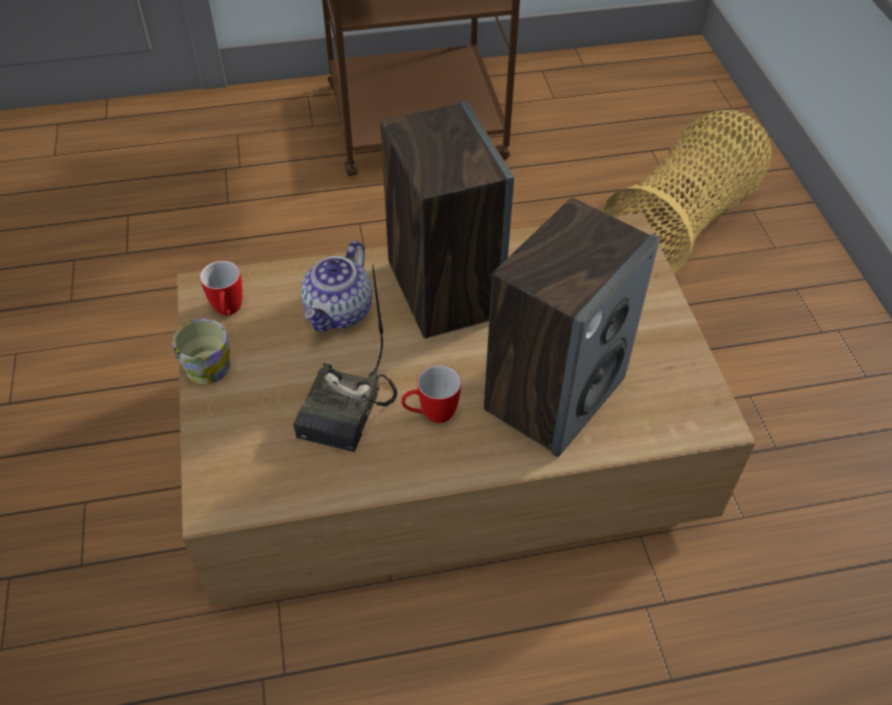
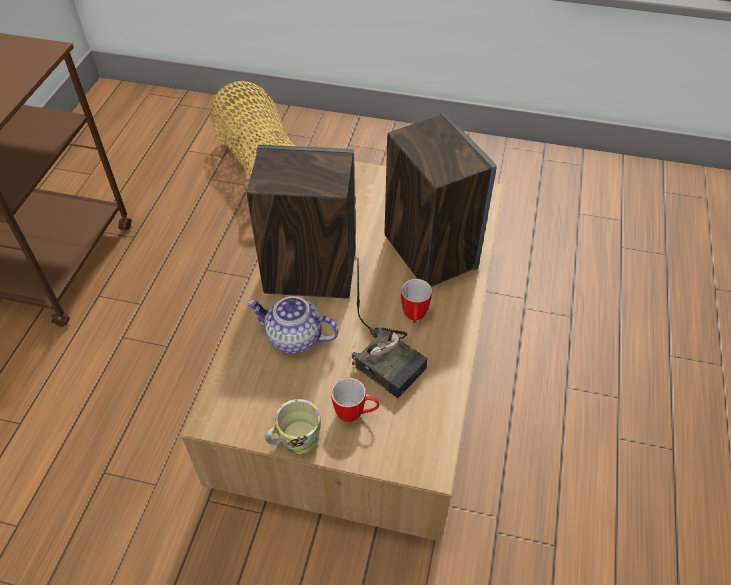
camera: 65 degrees left, 0 degrees up
mug [200,261,242,316] -> mug moved to [331,377,379,422]
teapot [301,241,373,332] -> teapot turned 150 degrees clockwise [247,296,339,354]

